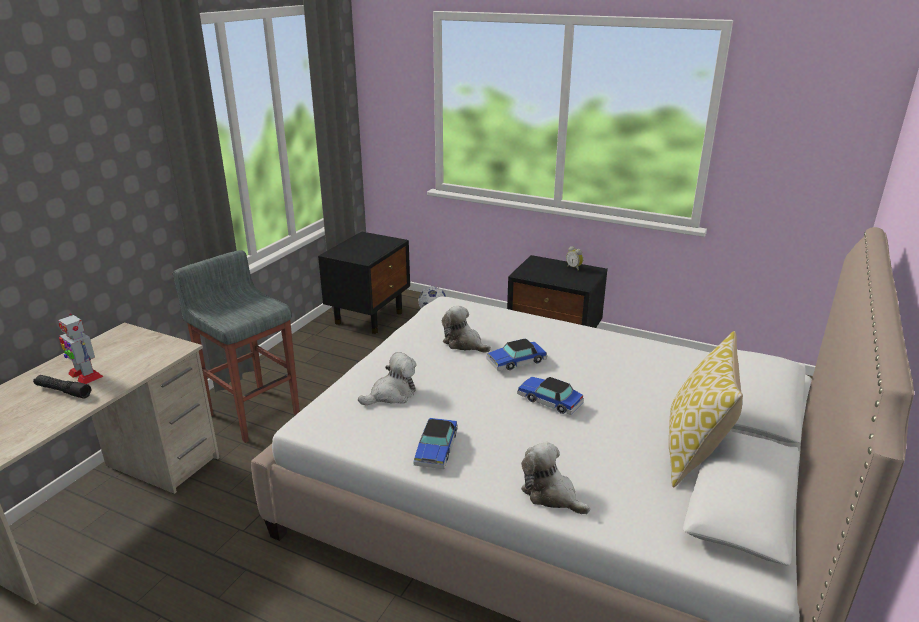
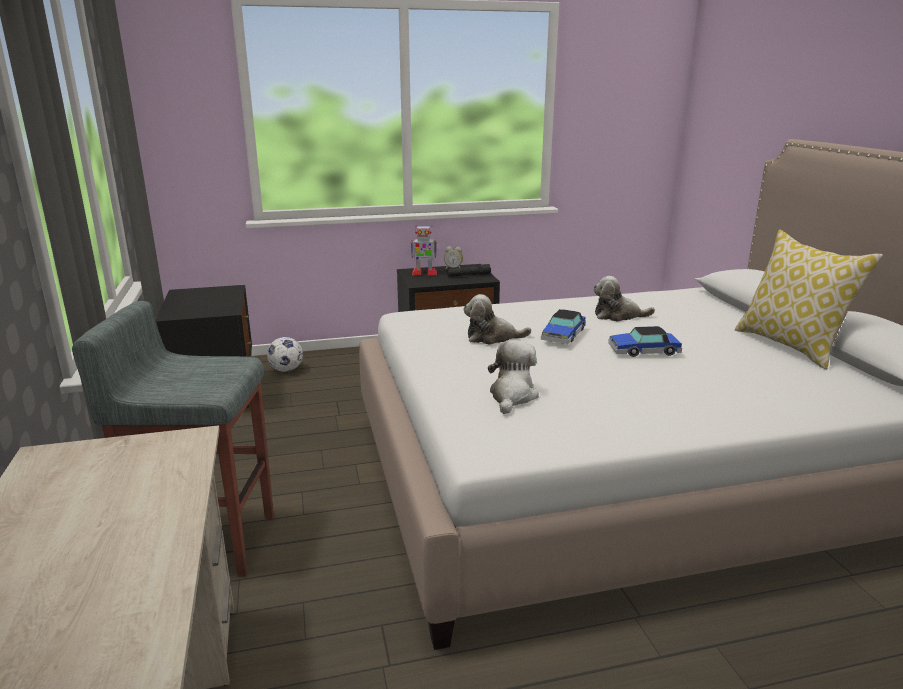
camera: 40 degrees left, 5 degrees down
black flashlight [33,375,91,398] -> black flashlight moved to [446,264,491,277]
toy robot [58,313,103,384] -> toy robot moved to [411,225,437,275]
toy car [413,418,458,469] -> none
plush toy [521,442,590,514] -> plush toy moved to [593,276,655,322]

